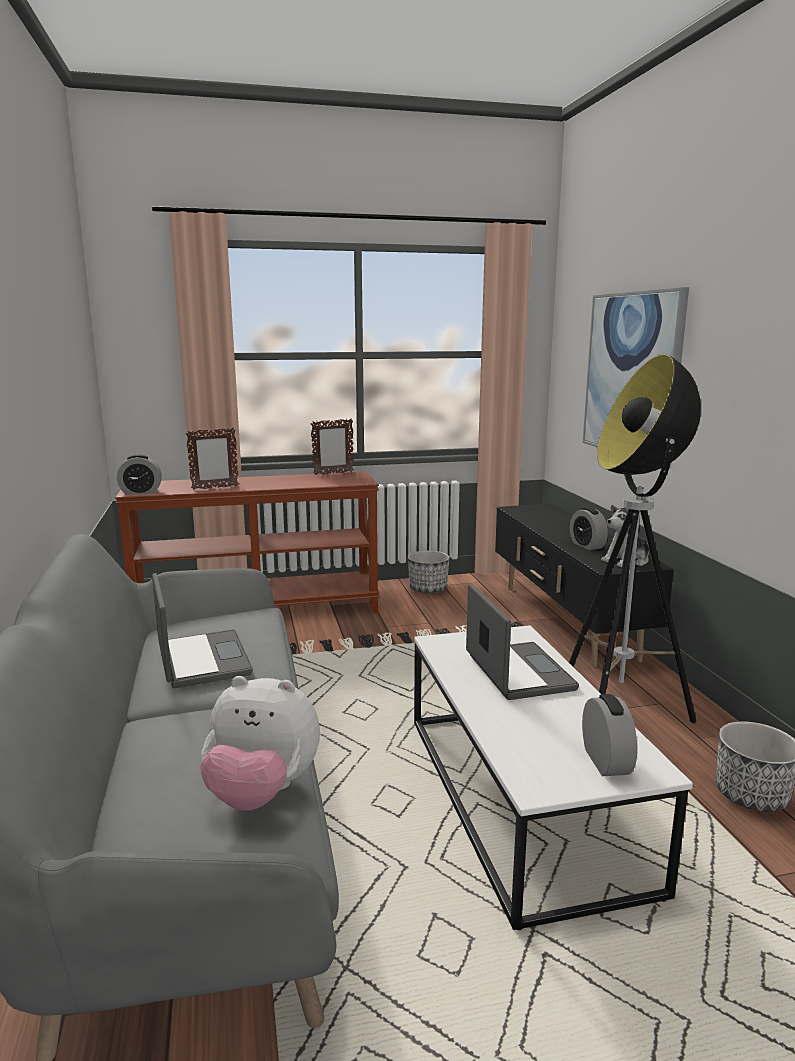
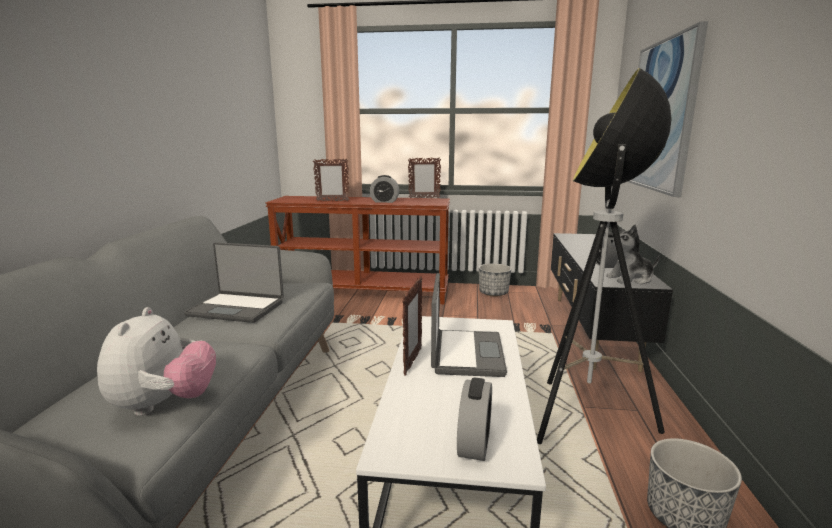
camera: 20 degrees right, 0 degrees up
alarm clock [117,455,162,495] -> alarm clock moved to [370,175,399,203]
laptop [152,573,253,688] -> laptop turned 105 degrees clockwise [184,242,284,323]
plush toy [200,676,320,811] -> plush toy turned 120 degrees counterclockwise [97,307,216,416]
none -> picture frame [402,276,422,376]

